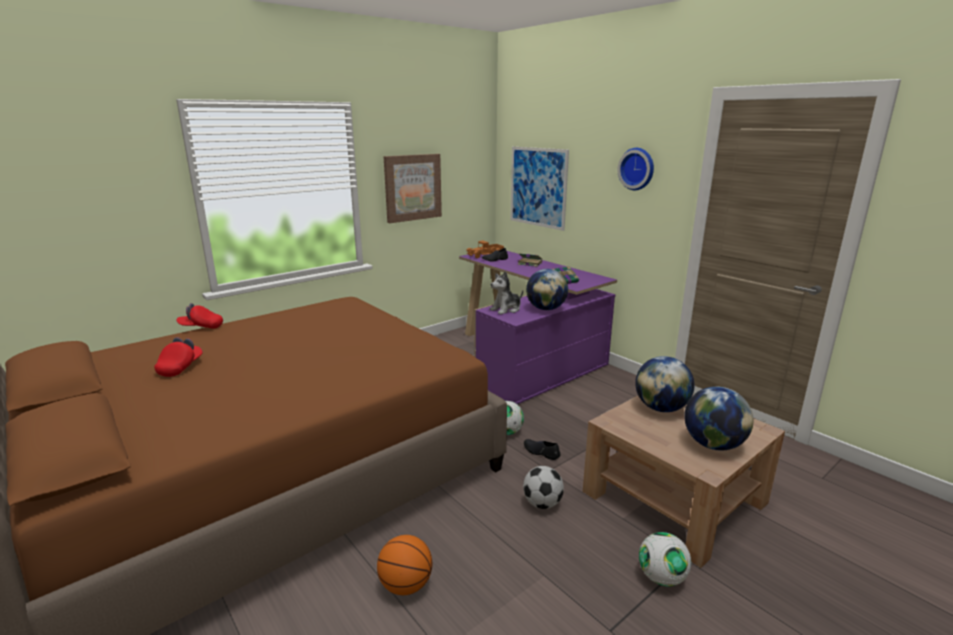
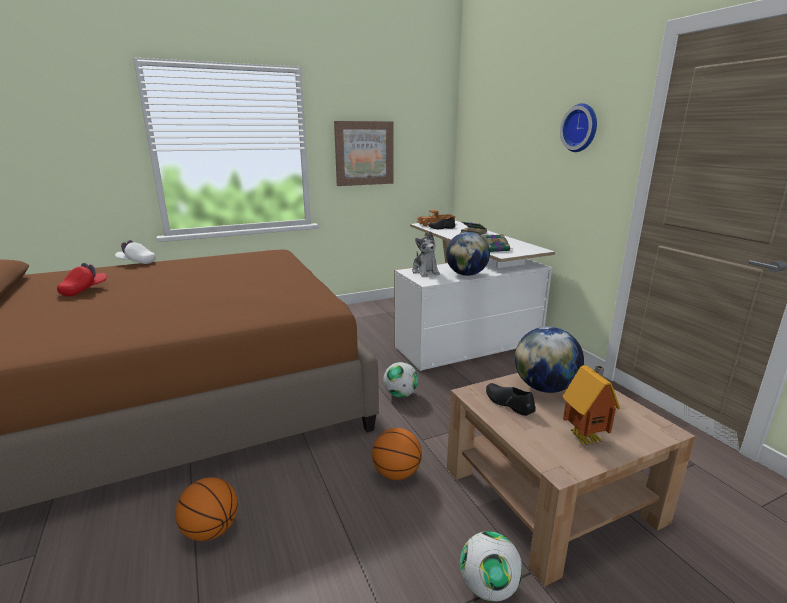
camera: 15 degrees right, 0 degrees up
red cap [176,303,223,329] -> white cap [115,240,156,264]
purple desk [459,251,617,404] -> white desk [394,220,555,371]
plush toy [490,271,523,315] -> plush toy turned 90 degrees counterclockwise [412,231,440,277]
picture [510,147,569,231] -> none
football [523,466,564,509] -> basketball [372,428,422,480]
black shoe [524,439,561,460] -> black shoe moved to [486,383,536,416]
globe [684,386,753,450] -> toy house [562,365,620,446]

